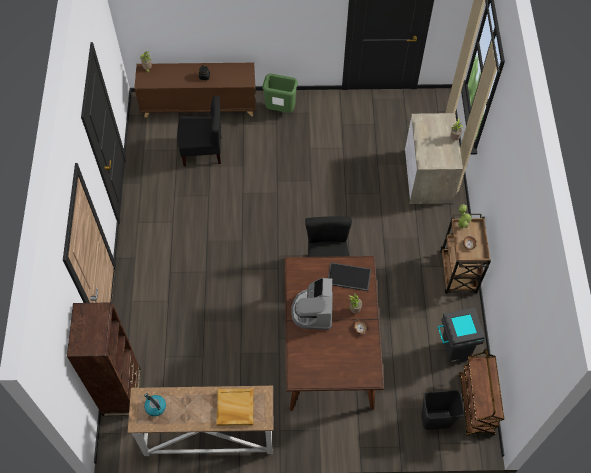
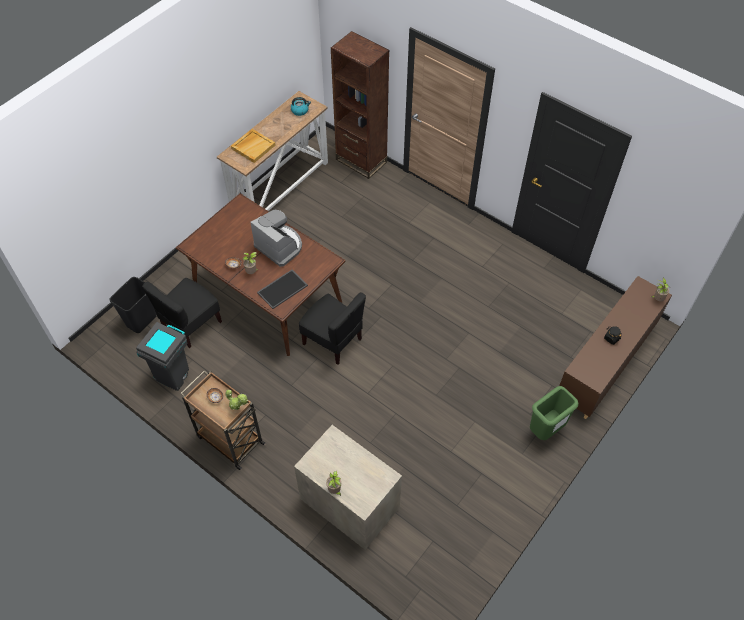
camera: 130 degrees right, 5 degrees down
black chair [177,95,221,166] -> black chair moved to [142,278,222,348]
brown cart [459,349,504,436] -> none

